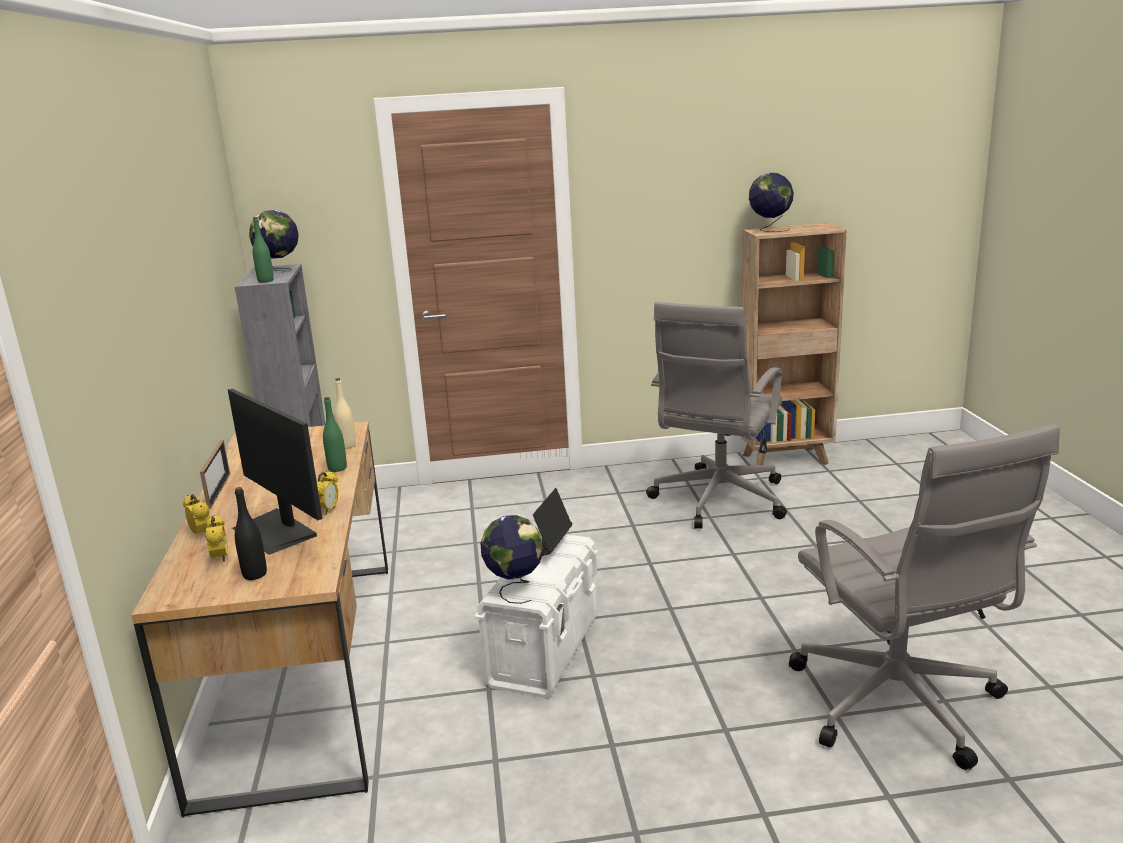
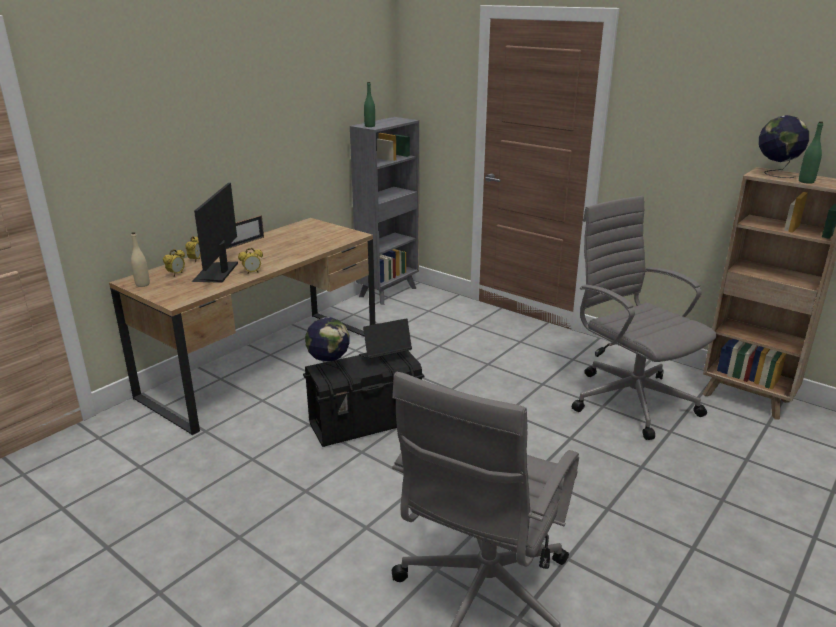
camera: 45 degrees right, 5 degrees up
black bottle [235,487,267,580] -> none
globe [249,210,299,271] -> none
green bottle [323,397,347,472] -> green bottle moved to [799,121,823,184]
beige bottle [334,378,356,449] -> beige bottle moved to [131,232,150,287]
white storage box [474,535,598,698] -> black storage box [303,351,424,447]
grey office chair [646,302,787,529] -> grey office chair turned 75 degrees clockwise [572,196,717,440]

